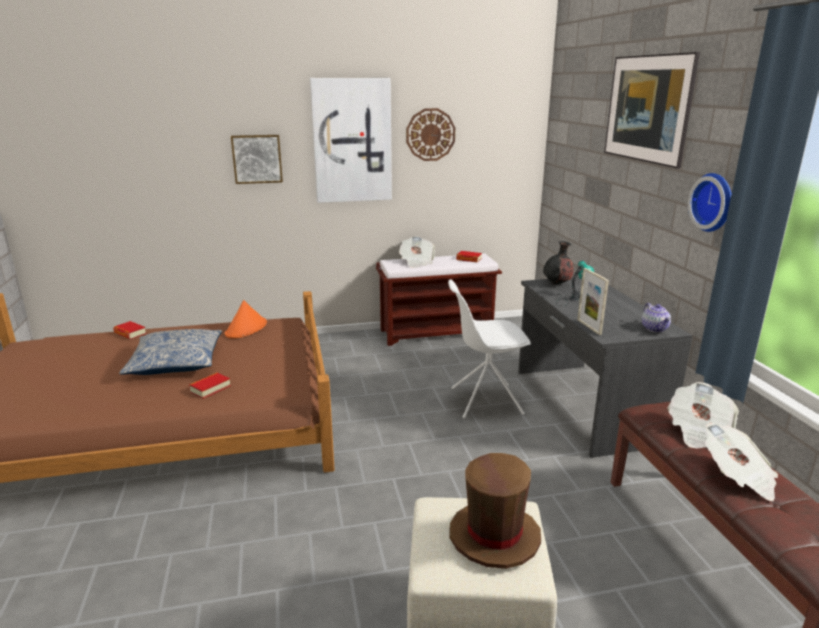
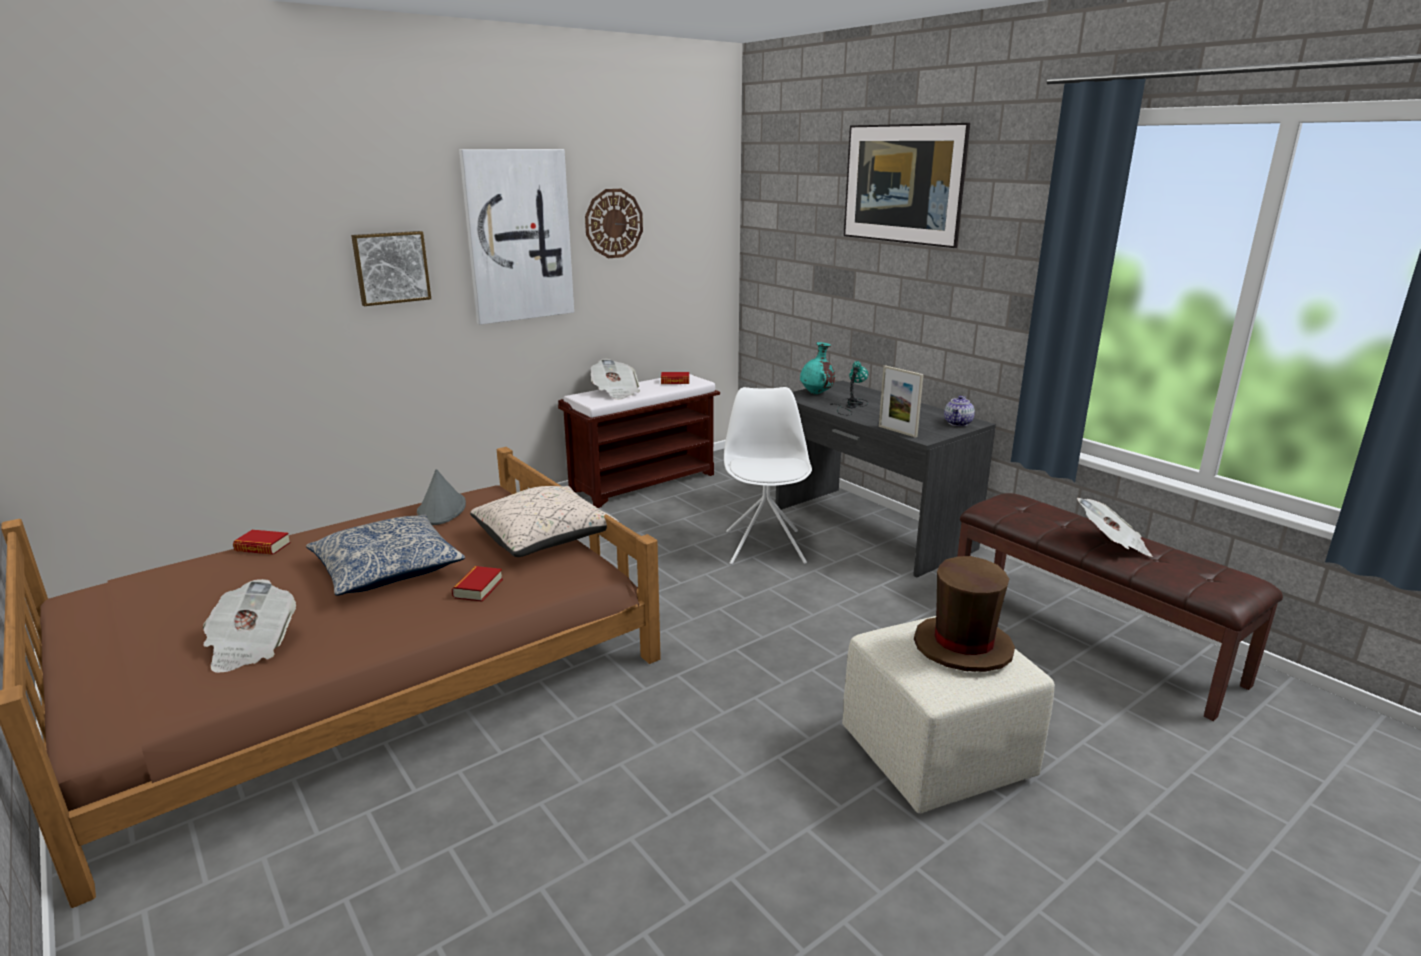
camera: 25 degrees left, 0 degrees up
orange hat [225,300,267,339] -> grey hat [417,469,466,525]
white chair [448,279,531,419] -> white chair turned 120 degrees clockwise [724,387,812,565]
black vase [543,241,574,284] -> turquoise vase [800,342,835,395]
teapot [642,303,671,332] -> teapot turned 60 degrees clockwise [944,396,975,426]
newspaper [667,382,739,448] -> newspaper moved to [203,579,296,673]
wall clock [688,173,732,232] -> none
none -> beige pillow [470,486,619,557]

